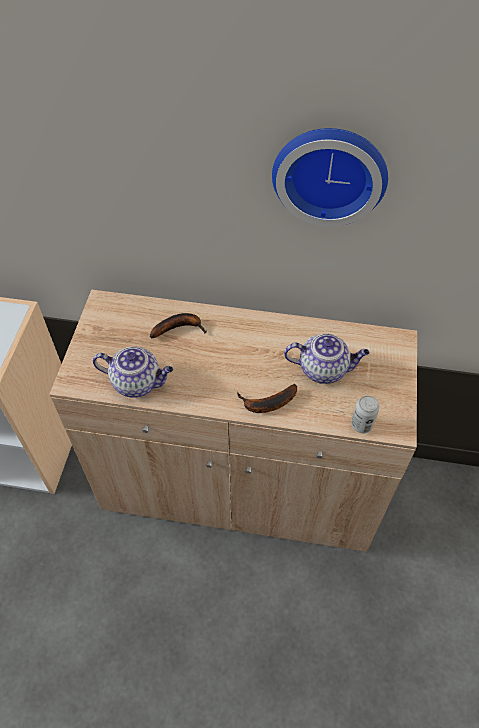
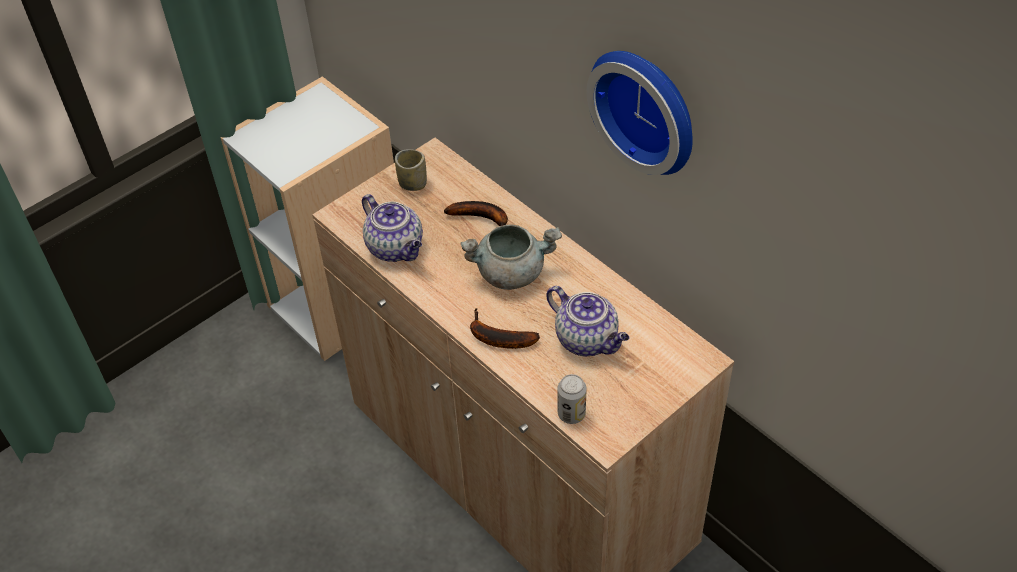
camera: 40 degrees right, 5 degrees down
none -> cup [395,149,427,191]
none -> grey cooking pot [460,224,562,290]

